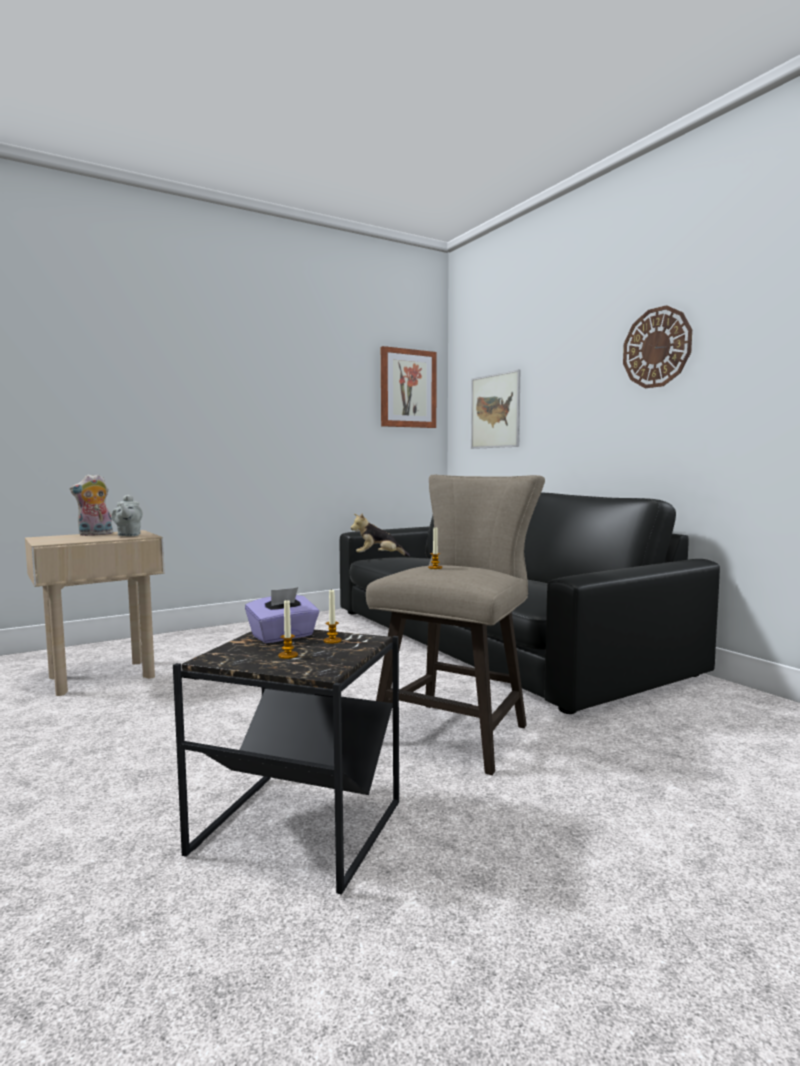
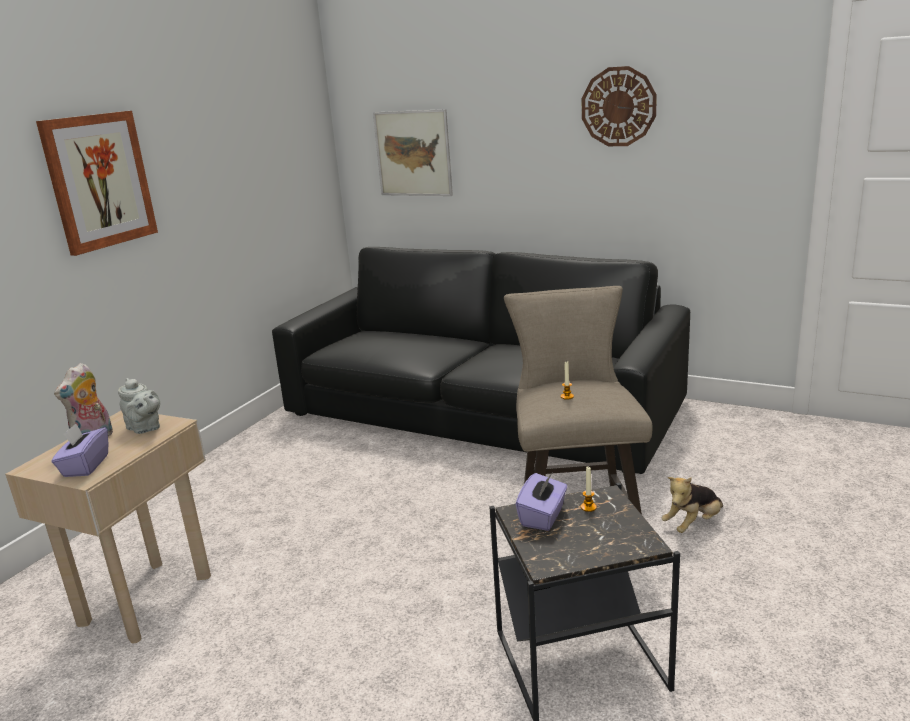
camera: 30 degrees left, 15 degrees up
candle [278,600,298,659] -> none
plush toy [351,513,410,557] -> plush toy moved to [661,477,723,533]
picture [381,346,437,428] -> picture moved to [36,111,158,256]
none -> purple tissue box [51,423,108,477]

